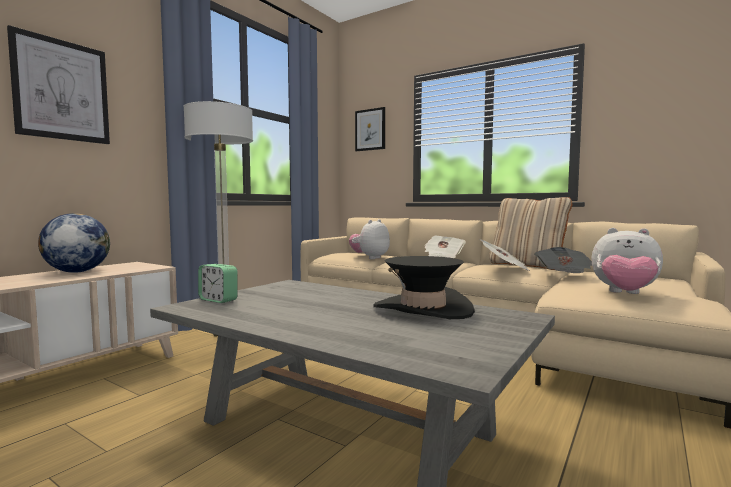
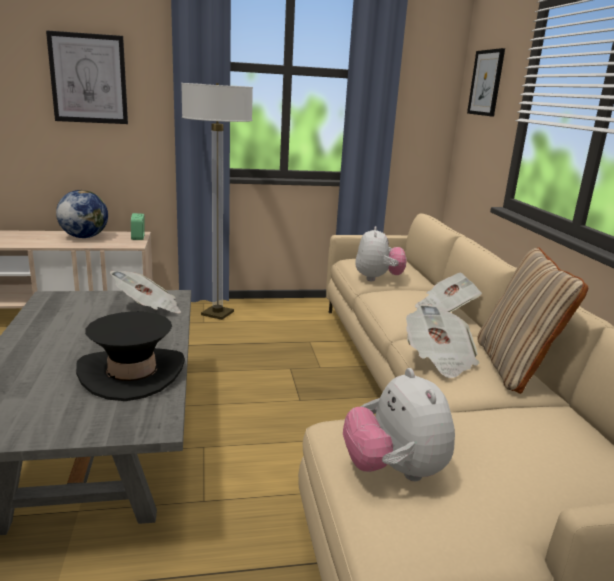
camera: 45 degrees right, 15 degrees up
alarm clock [198,264,238,303] -> alarm clock moved to [131,213,145,240]
plush toy [349,219,390,259] -> plush toy turned 105 degrees clockwise [355,226,407,281]
newspaper [534,247,592,273] -> newspaper moved to [110,271,181,313]

